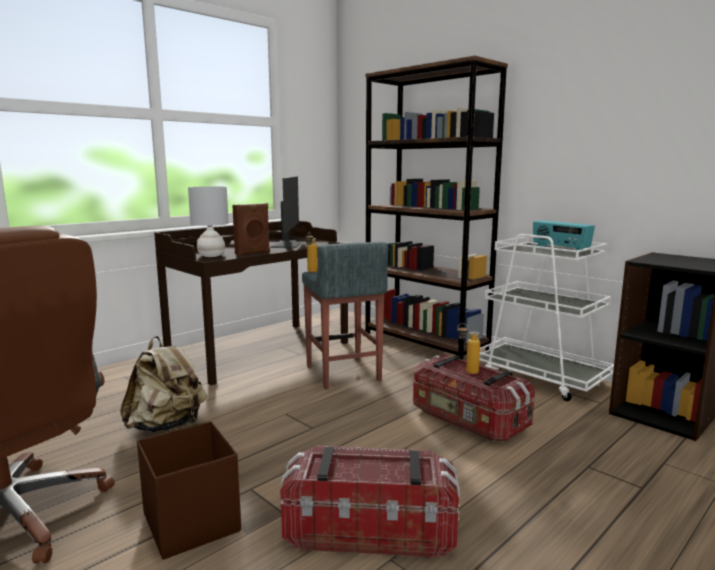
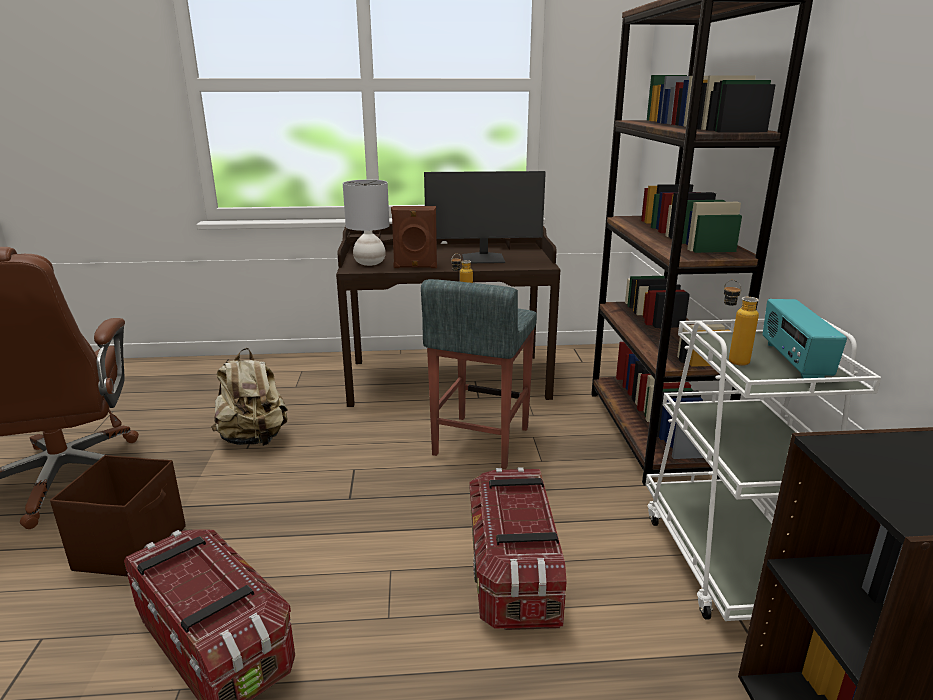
camera: 40 degrees right, 10 degrees up
monitor [270,176,300,248] -> monitor turned 45 degrees clockwise [424,171,546,263]
bottle [457,323,480,374] -> bottle moved to [724,280,759,366]

